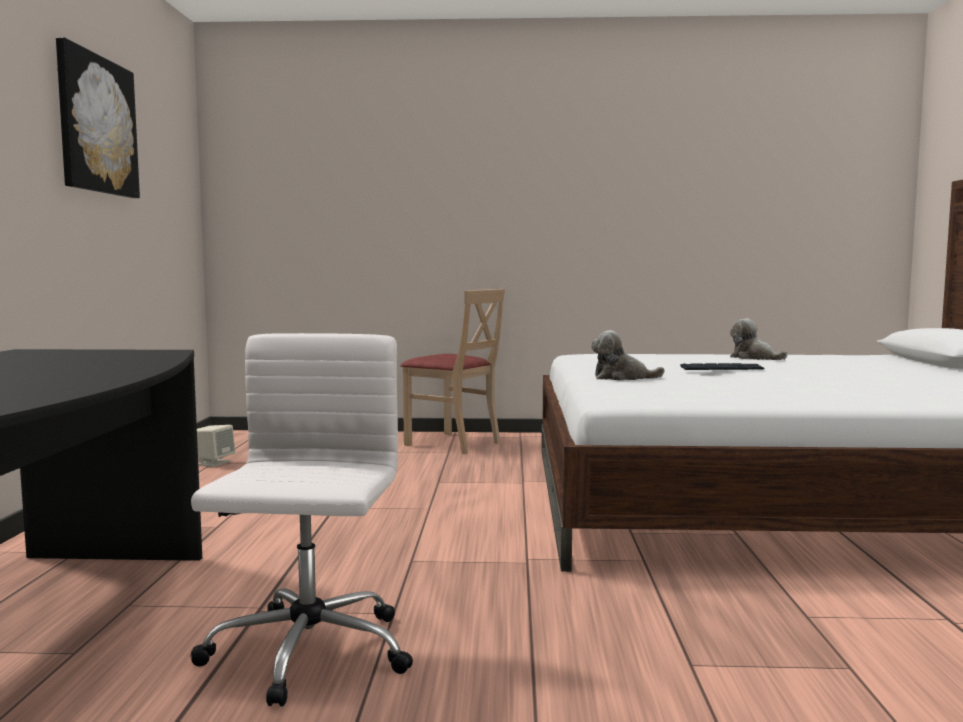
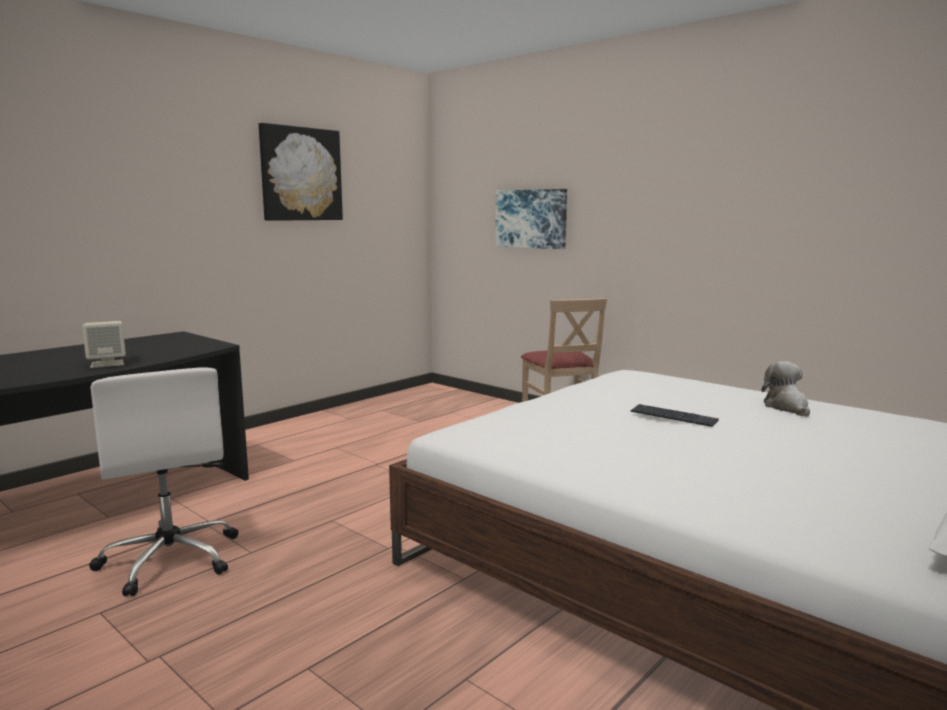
camera: 40 degrees right, 5 degrees up
white office chair [190,333,413,707] -> white office chair turned 105 degrees clockwise [89,367,238,596]
beige speaker [197,425,235,467] -> beige speaker moved to [82,321,126,368]
plush toy [591,330,665,380] -> none
none -> picture [495,189,567,249]

